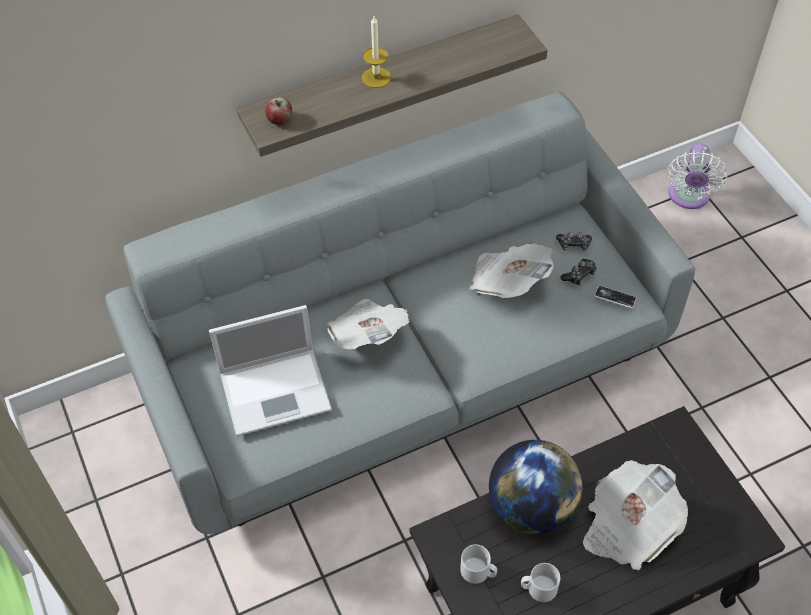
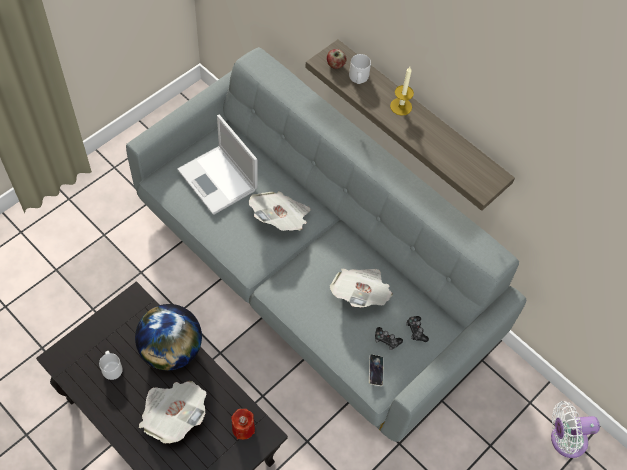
camera: 65 degrees right, 5 degrees up
grey mug [460,545,497,584] -> grey mug moved to [349,54,371,84]
none -> red candle [231,409,255,440]

